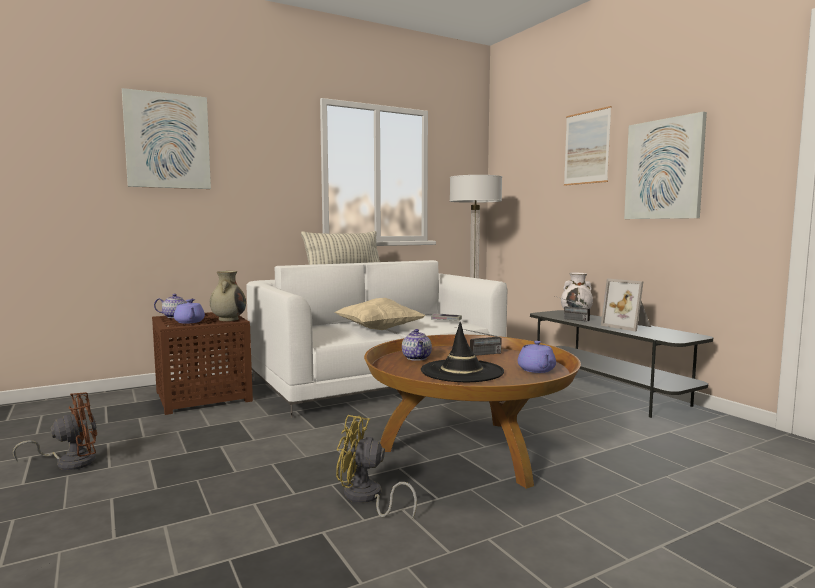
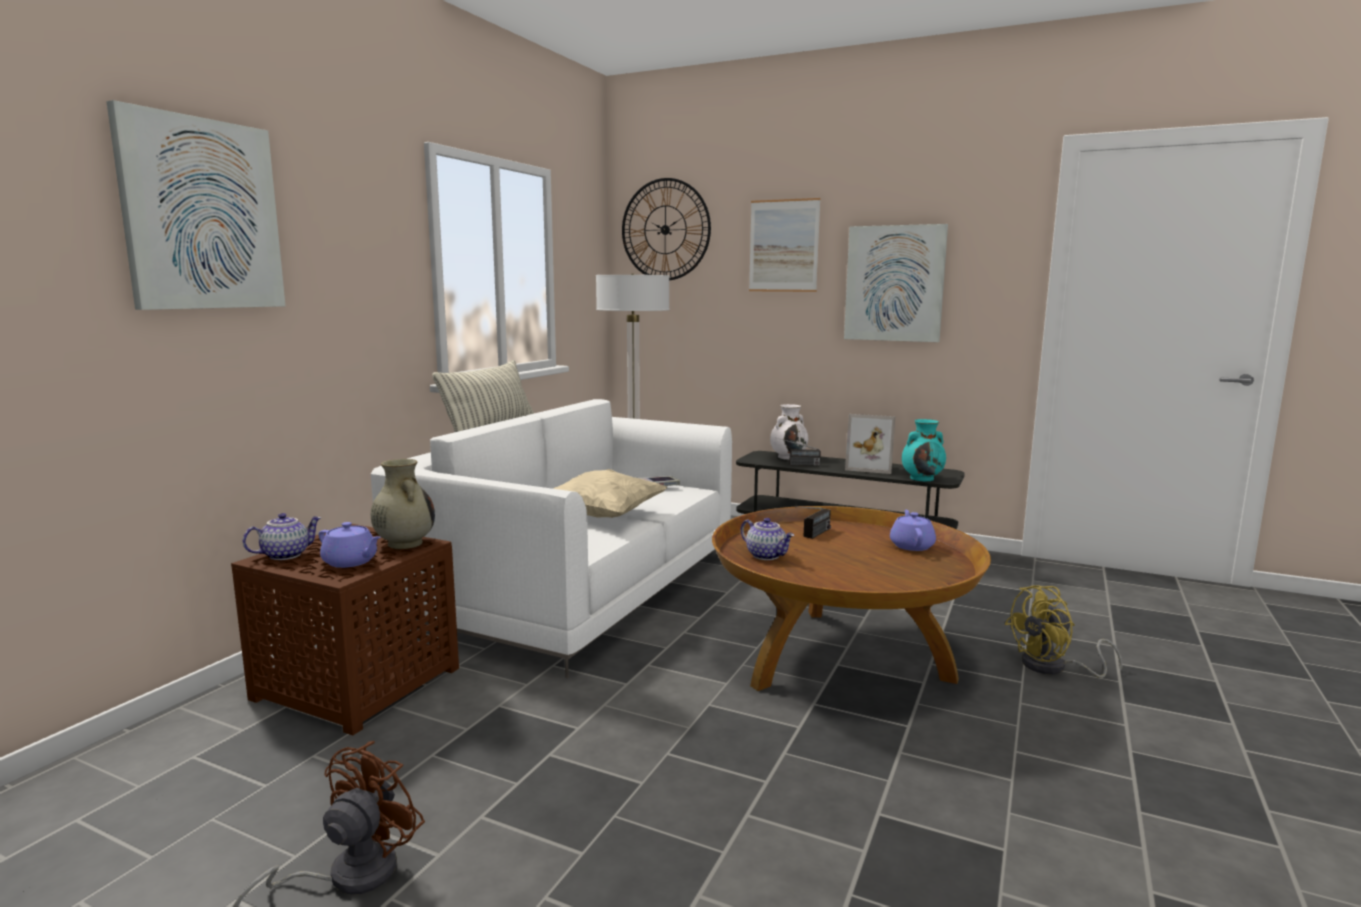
camera: 35 degrees left, 5 degrees up
yellow fan [336,415,417,519] -> yellow fan moved to [1004,585,1123,678]
black hat [421,322,504,382] -> none
purple teapot [518,341,556,373] -> purple teapot turned 135 degrees counterclockwise [890,510,936,551]
none -> wall clock [622,178,711,280]
none -> turquoise vase [902,419,946,481]

